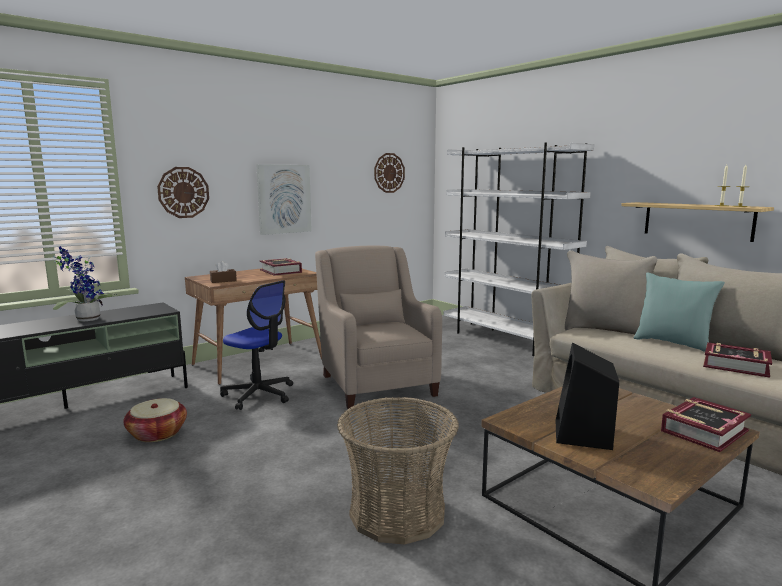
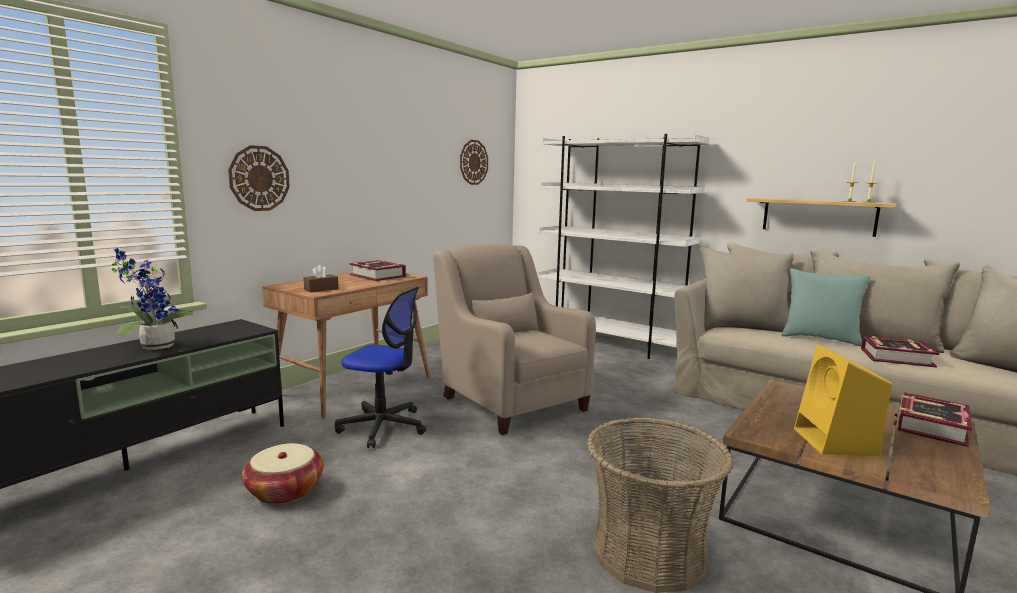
camera: 15 degrees left, 0 degrees up
picture [256,164,312,235] -> none
black speaker [556,343,619,450] -> yellow speaker [794,344,892,456]

